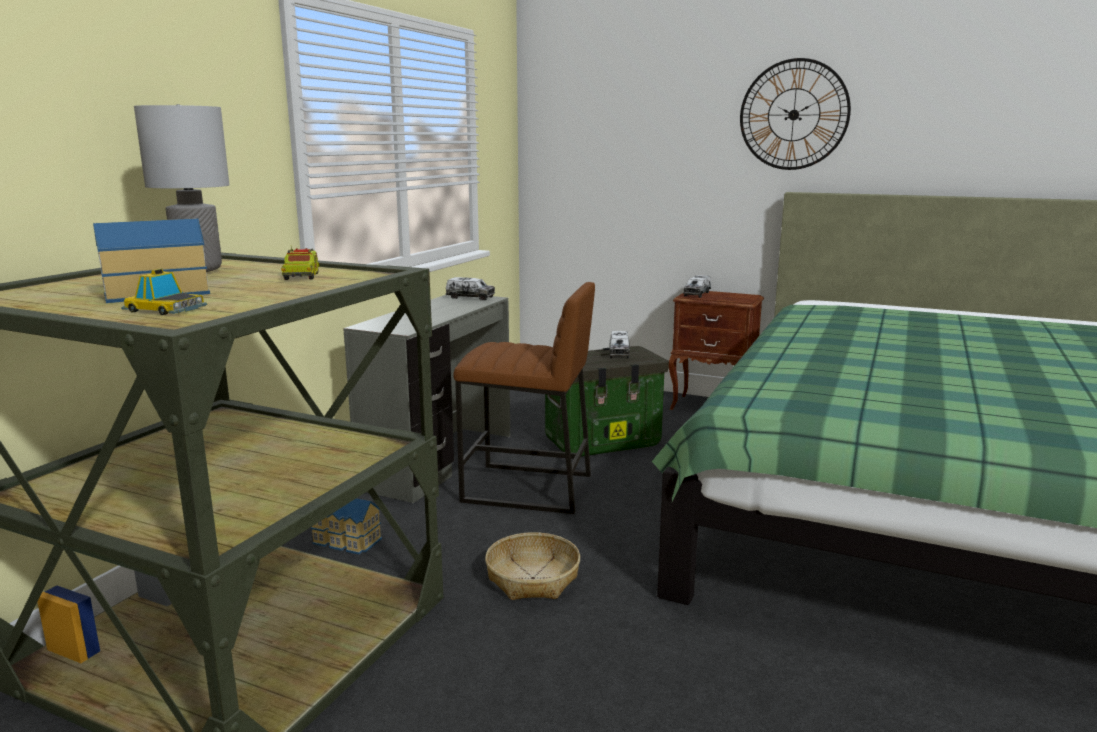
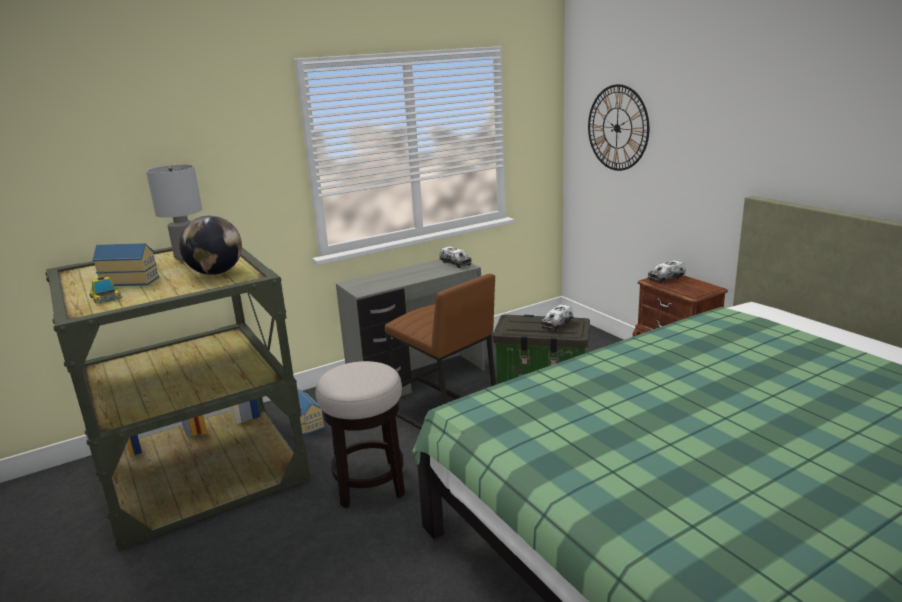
camera: 35 degrees right, 5 degrees up
toy truck [281,247,319,280] -> globe [179,216,242,275]
basket [485,532,580,600] -> stool [316,361,405,508]
wall clock [740,58,851,170] -> wall clock moved to [588,84,649,171]

